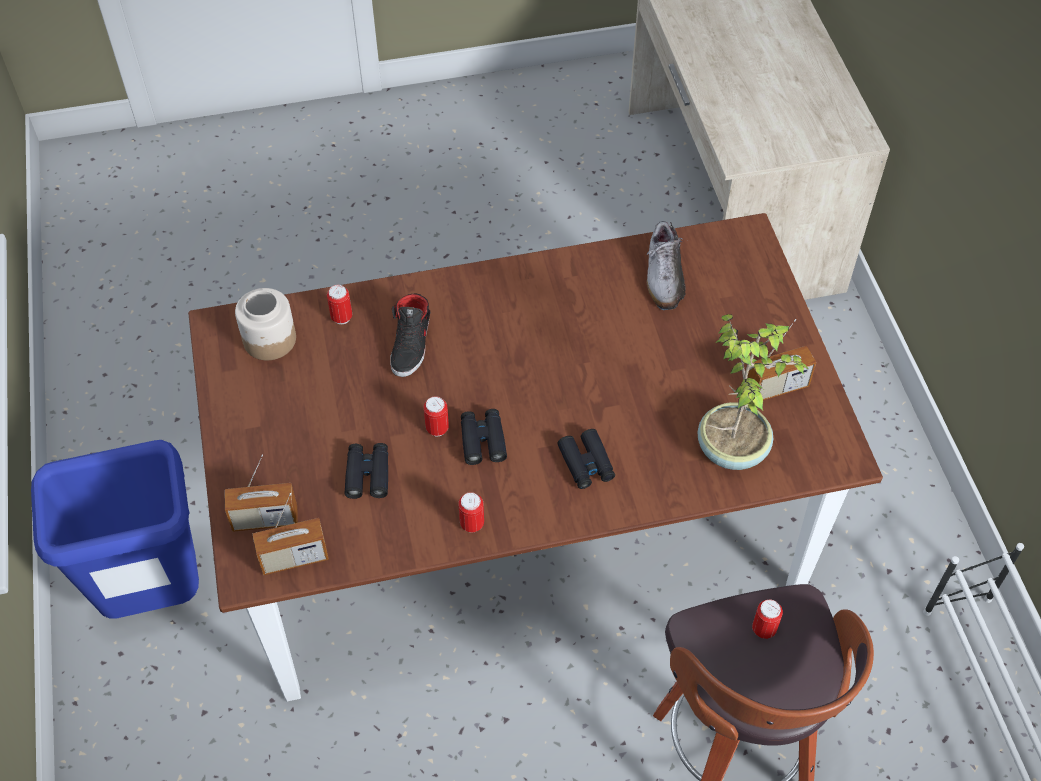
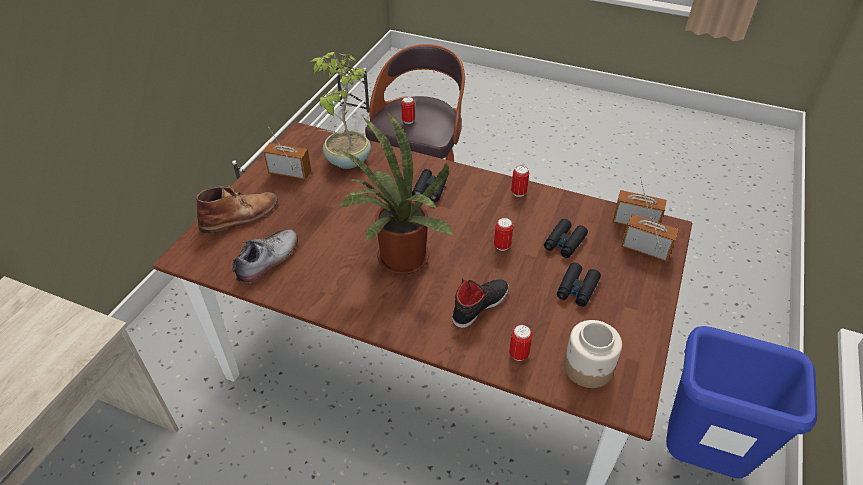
camera: 145 degrees left, 10 degrees down
black binoculars [461,409,507,465] -> black binoculars moved to [557,263,601,307]
none -> brown boot [196,185,278,234]
none -> potted plant [331,111,454,275]

